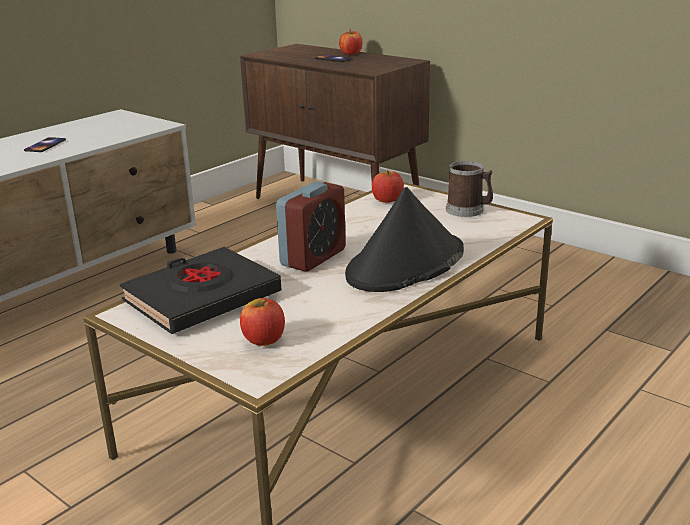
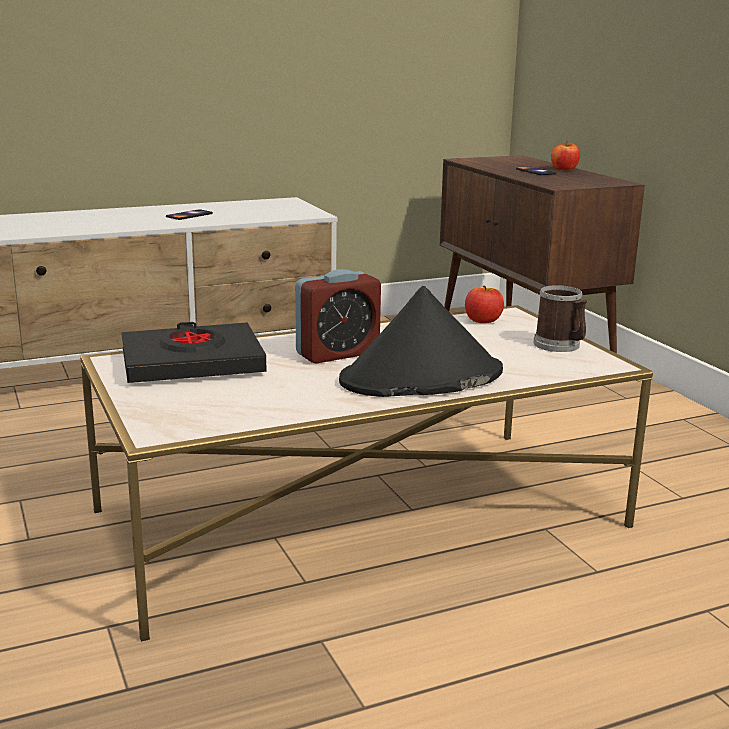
camera: 25 degrees right, 5 degrees down
apple [240,298,285,346] -> none

